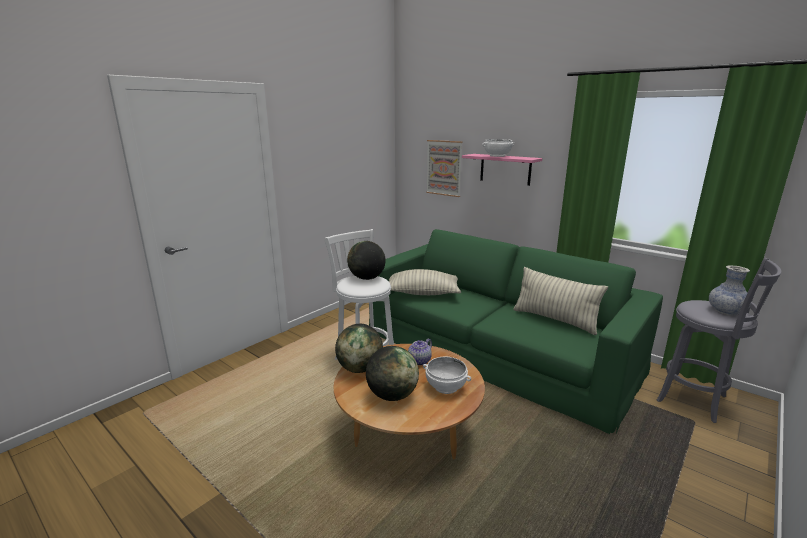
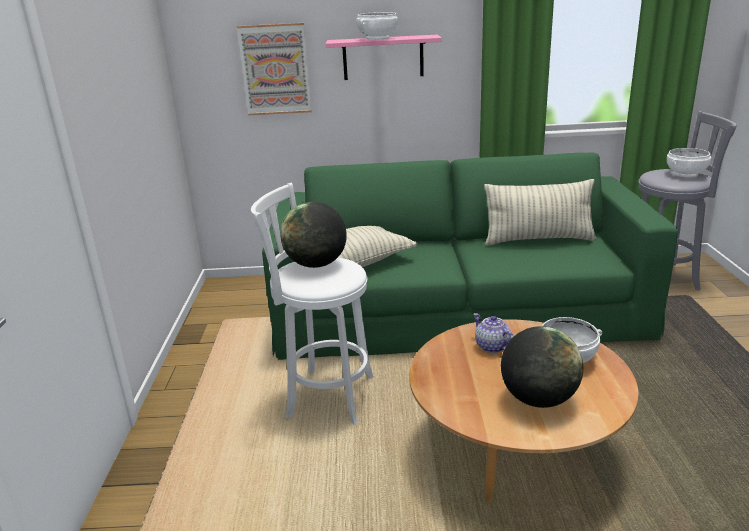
camera: 40 degrees left, 5 degrees up
globe [335,324,383,373] -> none
teapot [408,338,432,365] -> teapot turned 150 degrees clockwise [473,313,514,353]
vase [709,265,751,315] -> white bowl [667,148,711,178]

